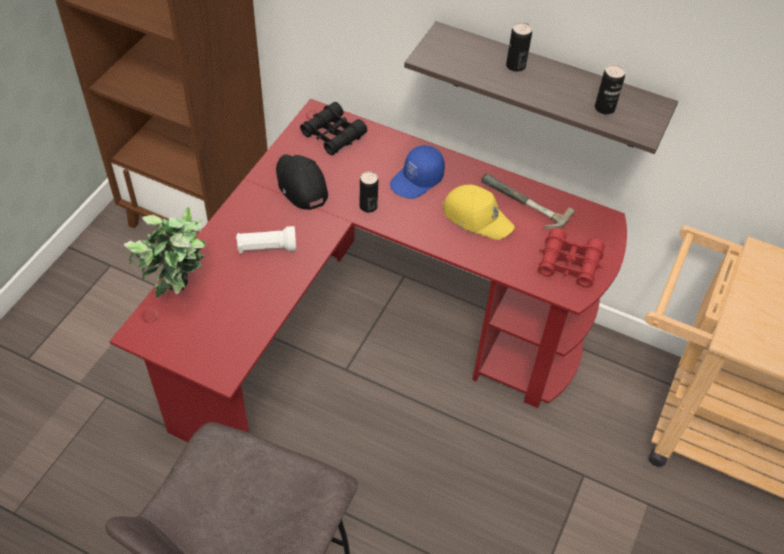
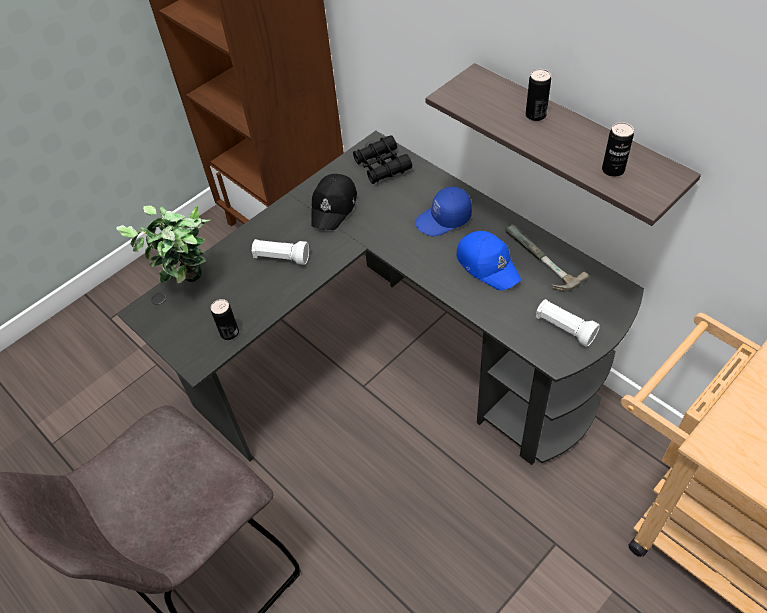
camera: 25 degrees right, 0 degrees up
red desk [109,99,627,442] -> black desk [117,131,644,465]
black cap [276,155,328,210] -> black cap turned 150 degrees counterclockwise [311,174,357,230]
can [360,171,378,213] -> can moved to [211,299,239,340]
yellow cap [442,185,515,240] -> blue cap [457,231,521,291]
red binoculars [538,228,605,288] -> white flashlight [536,299,600,347]

